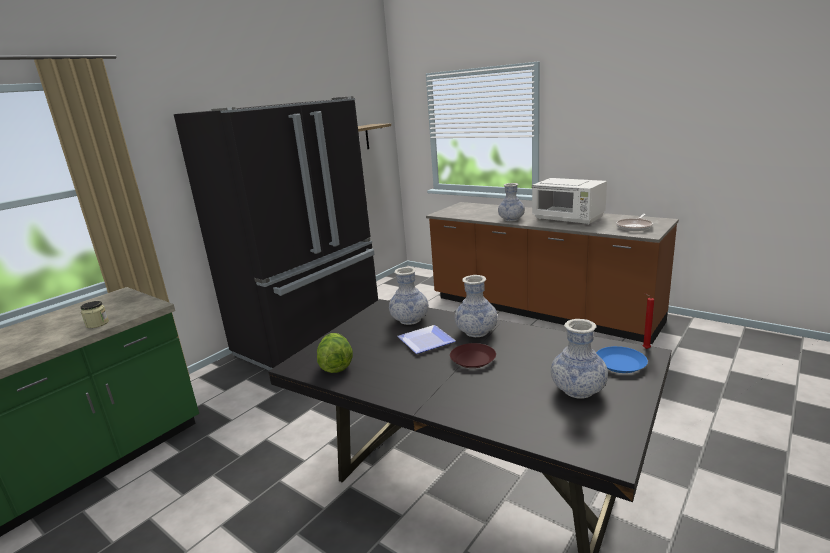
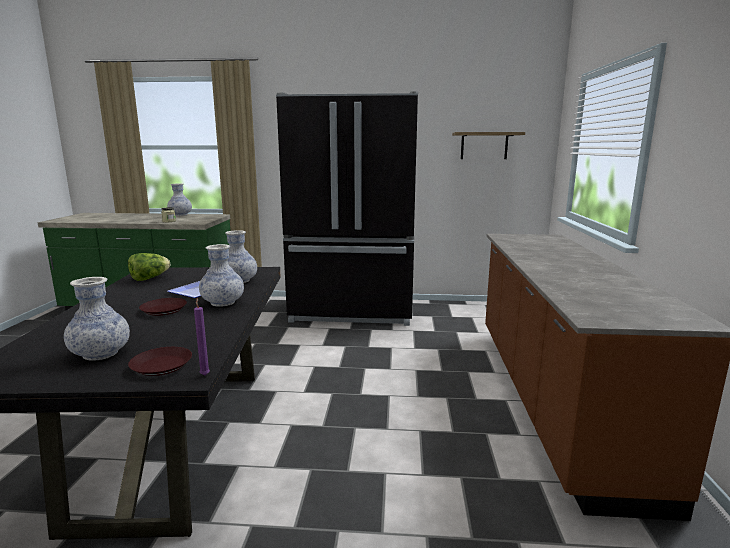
camera: 55 degrees right, 5 degrees down
vase [498,183,525,221] -> vase moved to [167,183,192,216]
white microwave [532,178,607,225] -> none
blue plate [596,346,648,373] -> brown plate [128,347,192,376]
frying pan [616,214,653,231] -> none
red candle [643,293,654,349] -> purple candle [194,298,210,375]

